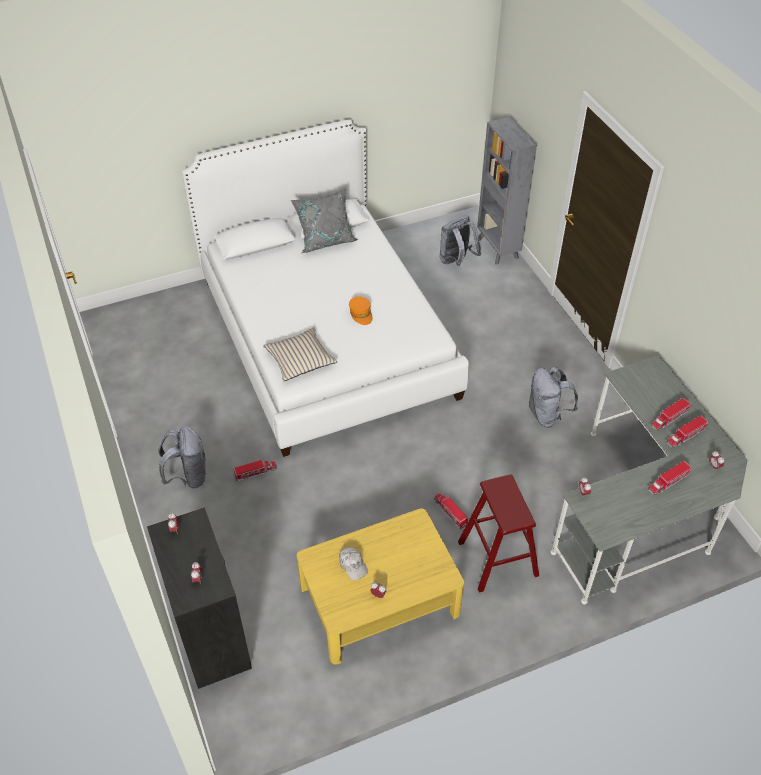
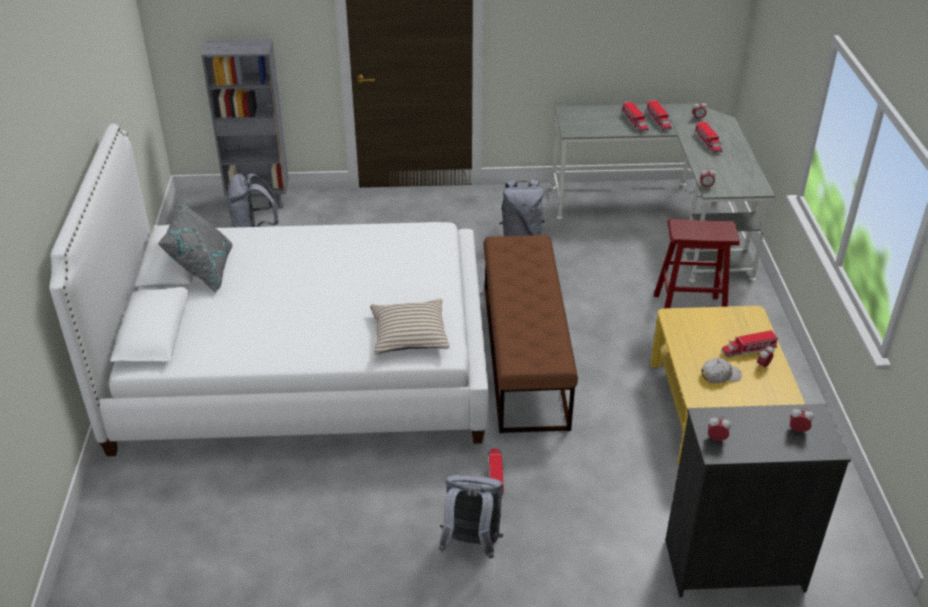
camera: 70 degrees left, 10 degrees down
orange cap [349,297,373,325] -> none
toy truck [434,494,468,529] -> toy truck moved to [722,330,778,358]
none -> brown bench [483,235,578,433]

